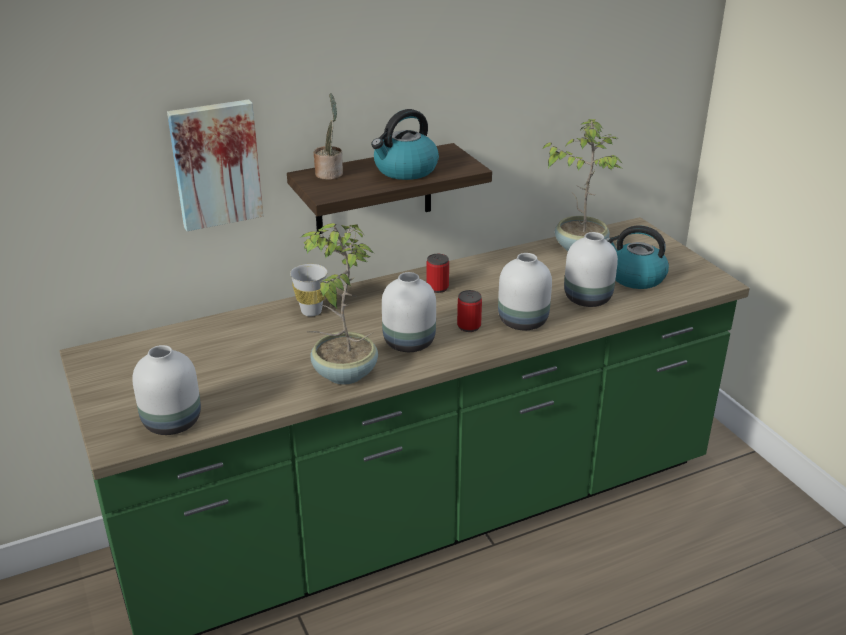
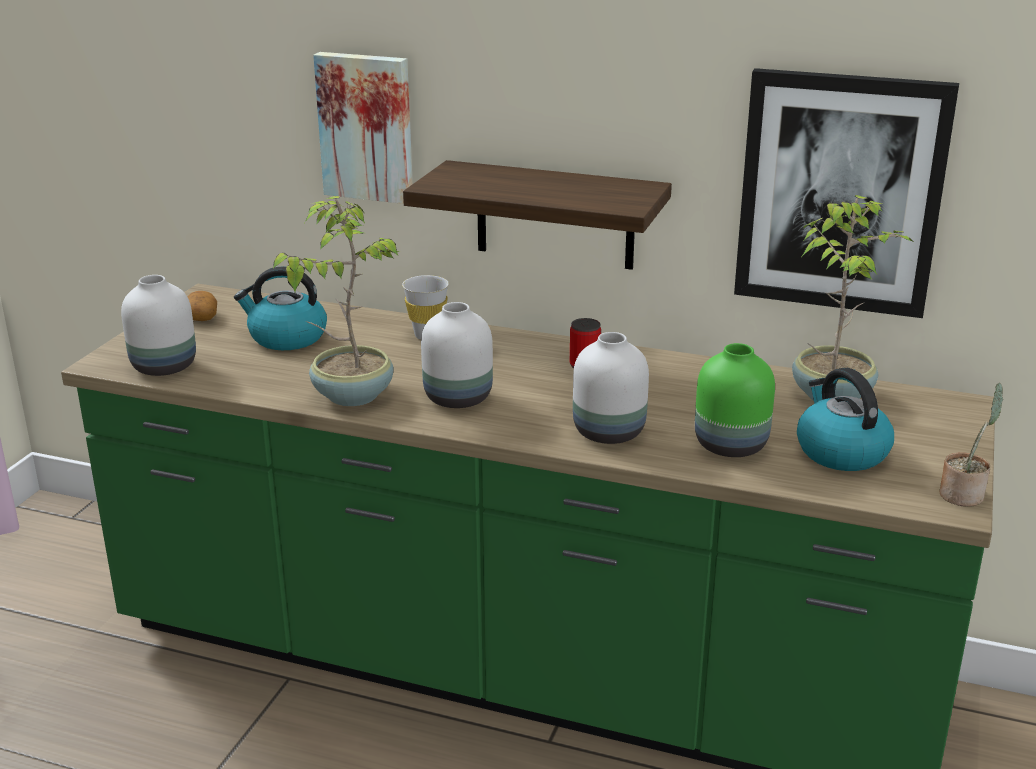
camera: 45 degrees right, 5 degrees down
potted plant [314,93,343,180] -> potted plant moved to [939,383,1003,507]
kettle [371,109,439,180] -> kettle moved to [234,266,327,350]
can [457,290,482,332] -> none
white vase [564,232,618,307] -> green vase [695,343,775,457]
none -> potato [188,291,217,321]
none -> picture [734,68,959,318]

